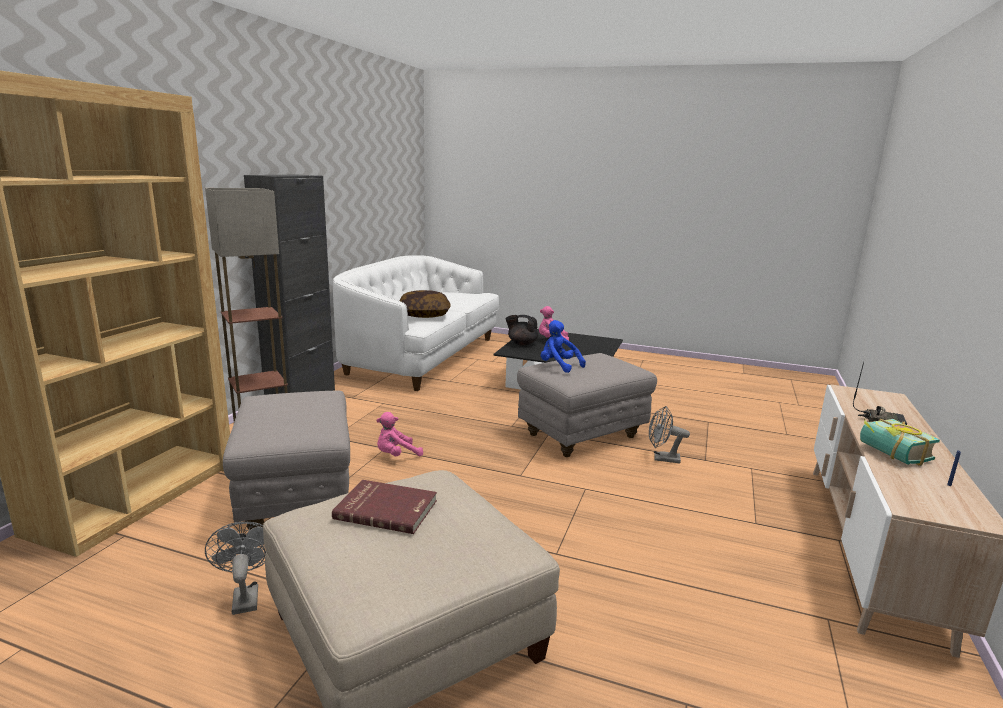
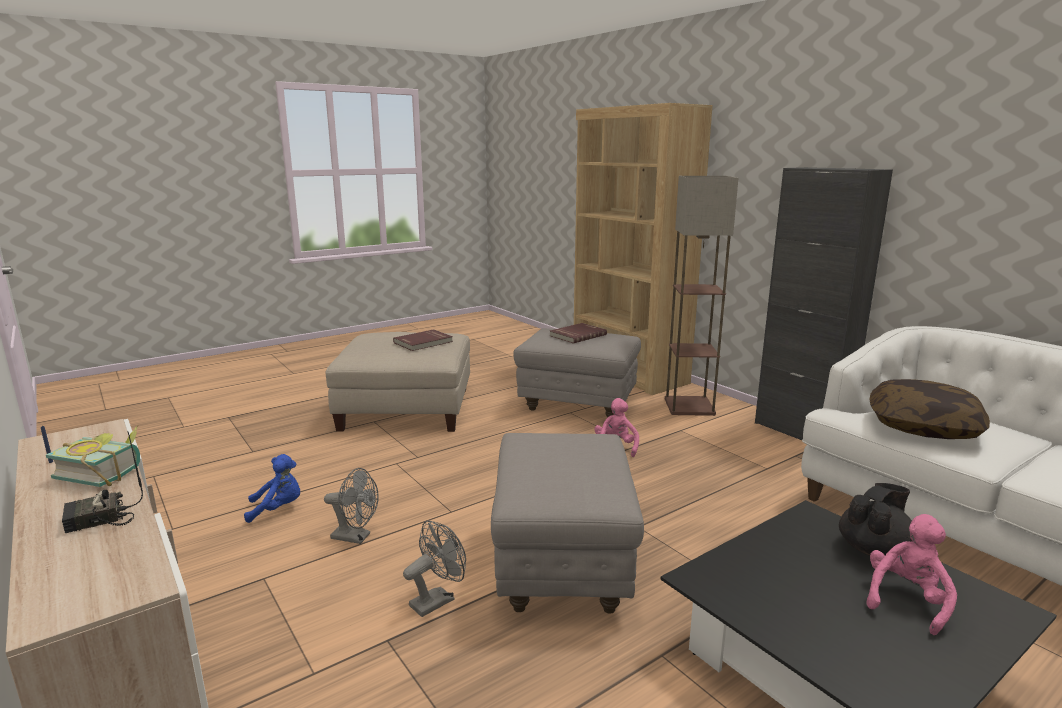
camera: 125 degrees right, 0 degrees up
grey fan [205,521,266,615] -> grey fan moved to [324,468,379,544]
blue plush toy [541,320,586,373] -> blue plush toy moved to [244,454,300,523]
none -> red book [550,323,607,343]

